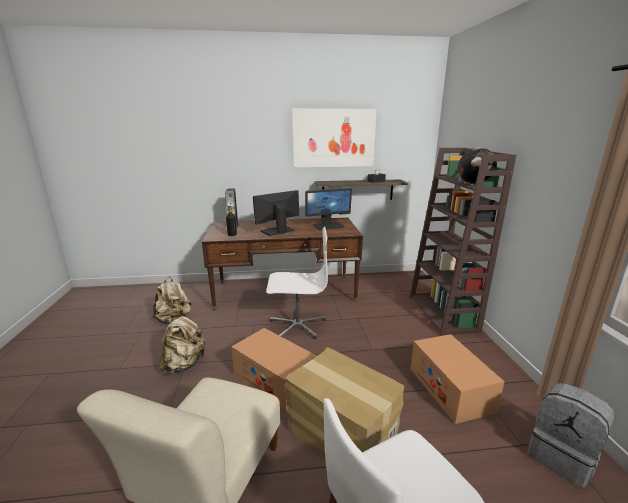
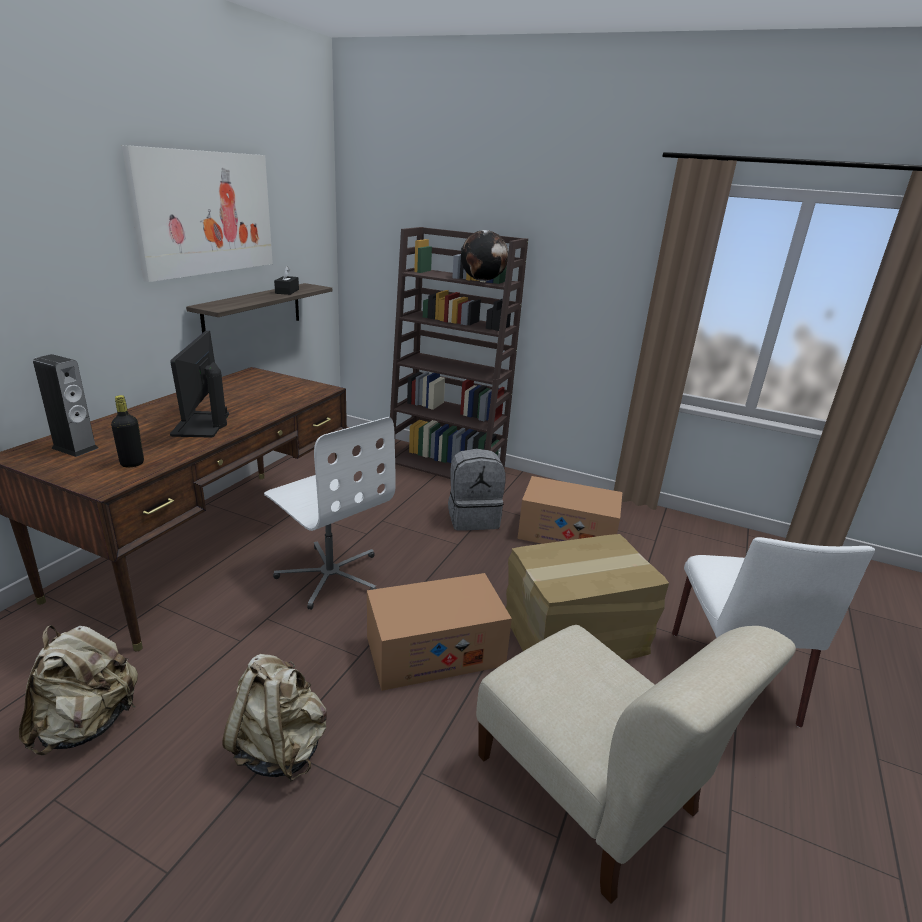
camera: 60 degrees left, 5 degrees up
white office chair [266,227,328,339] -> white office chair turned 105 degrees clockwise [264,417,396,610]
monitor [305,188,352,230] -> none
grey backpack [527,383,614,488] -> grey backpack moved to [448,449,506,531]

